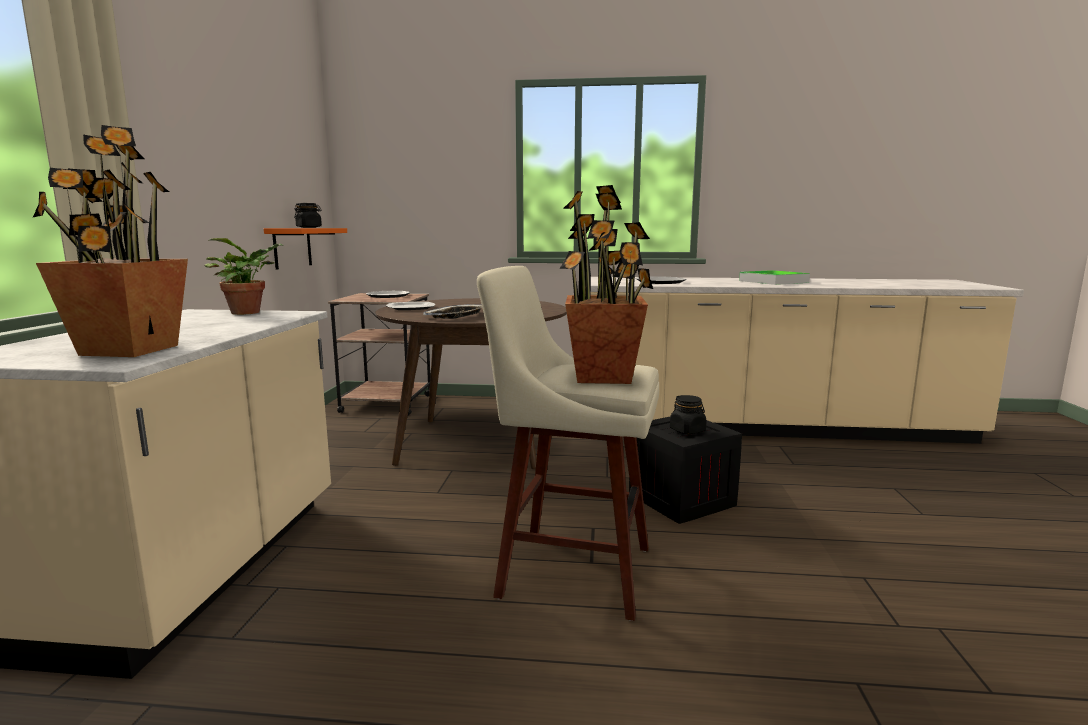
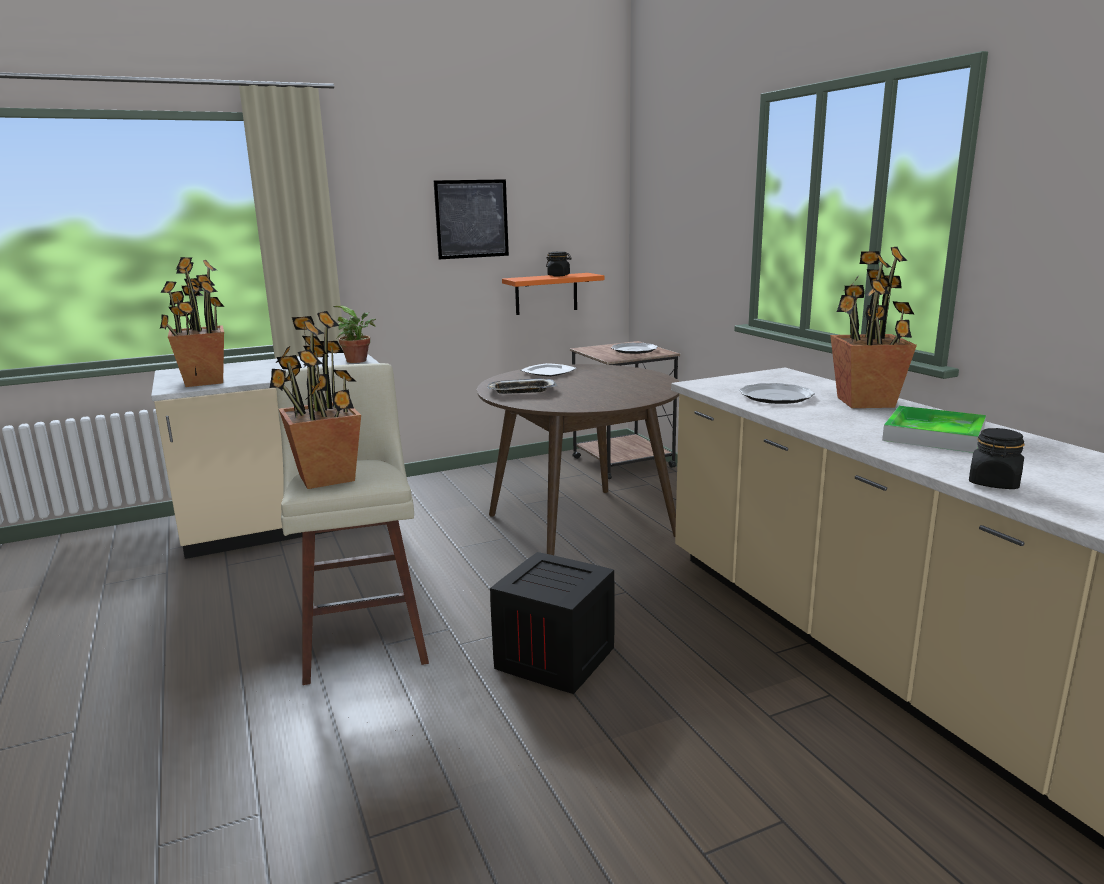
camera: 60 degrees right, 5 degrees up
black jar [670,395,707,434] -> black jar moved to [969,428,1024,489]
none -> picture [434,179,509,259]
none -> potted plant [830,247,917,408]

